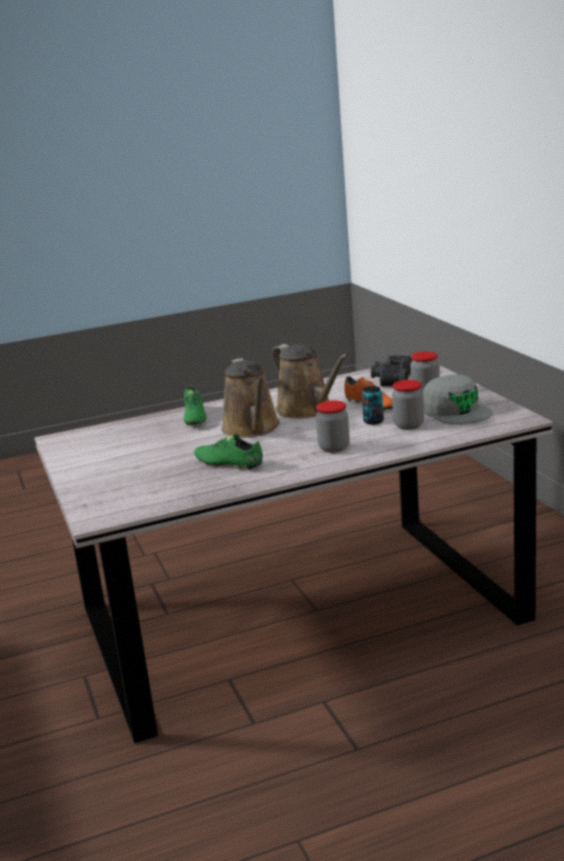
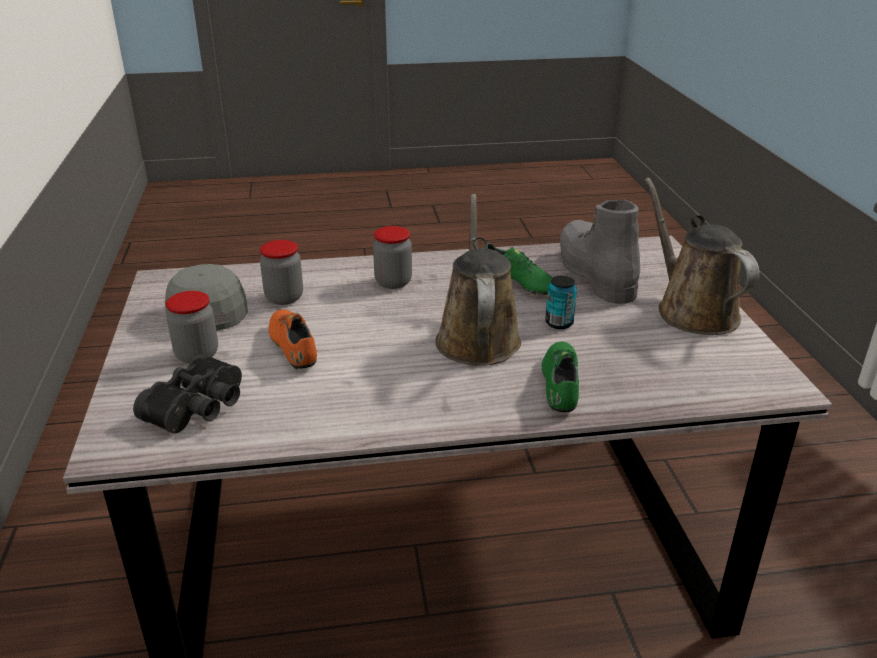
camera: 170 degrees left, 10 degrees up
brown watering can [272,344,349,419] -> brown watering can moved to [645,178,760,335]
can [362,386,384,425] -> can moved to [545,276,577,329]
none -> grey boot [560,199,640,304]

